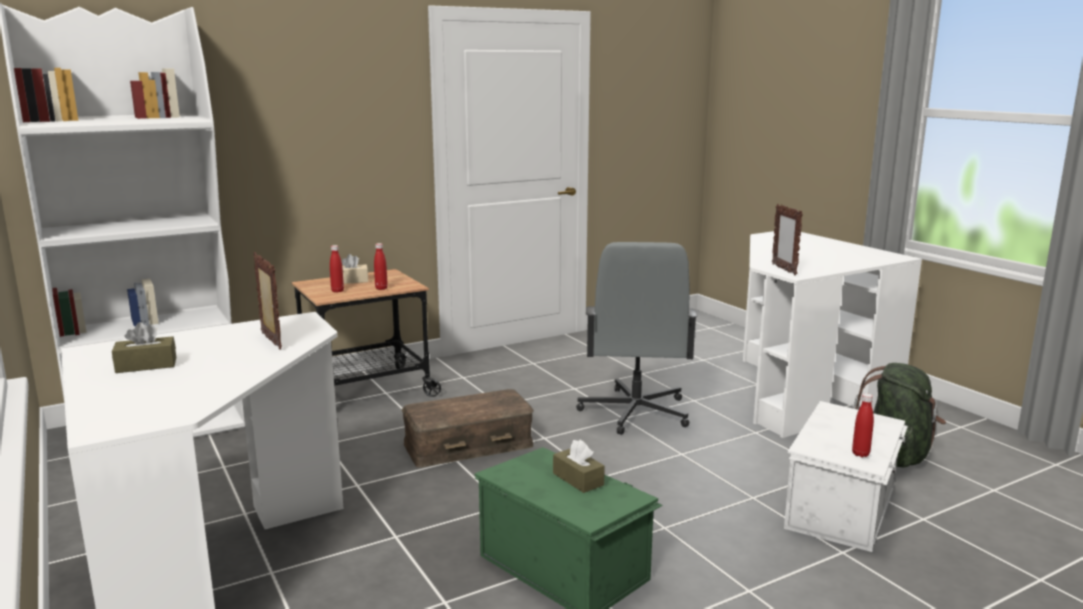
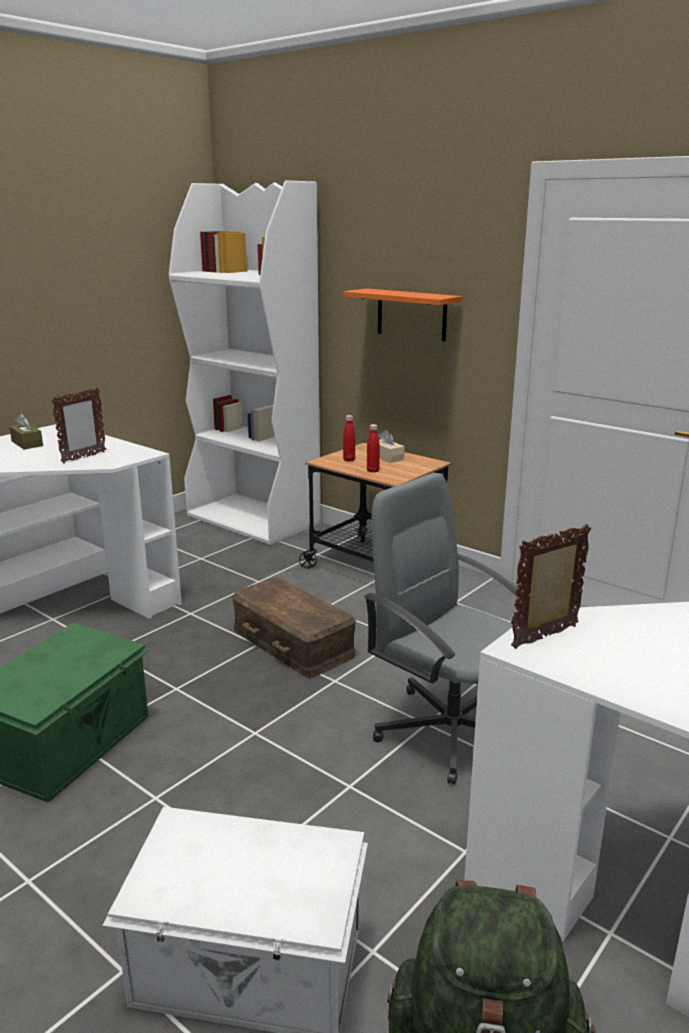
camera: 70 degrees right, 5 degrees up
brown tissue box [553,439,605,493] -> none
grey office chair [576,242,698,435] -> grey office chair turned 60 degrees clockwise [364,473,521,785]
red bottle [852,393,874,457] -> none
none -> orange shelf [343,289,462,342]

